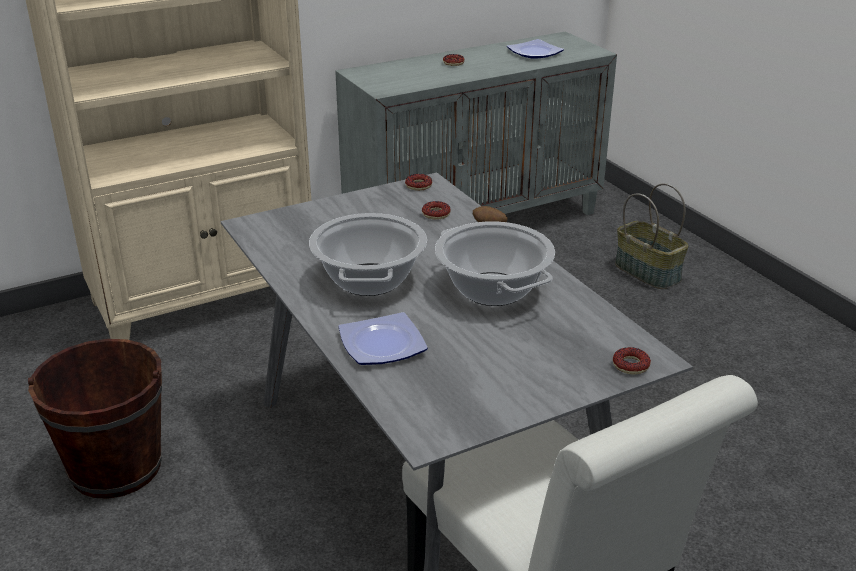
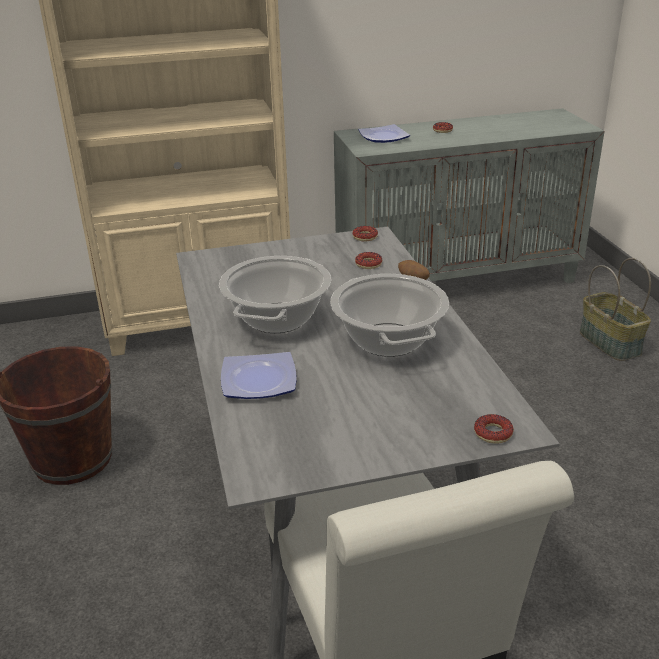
camera: 15 degrees right, 0 degrees up
plate [507,39,564,59] -> plate moved to [358,124,410,143]

